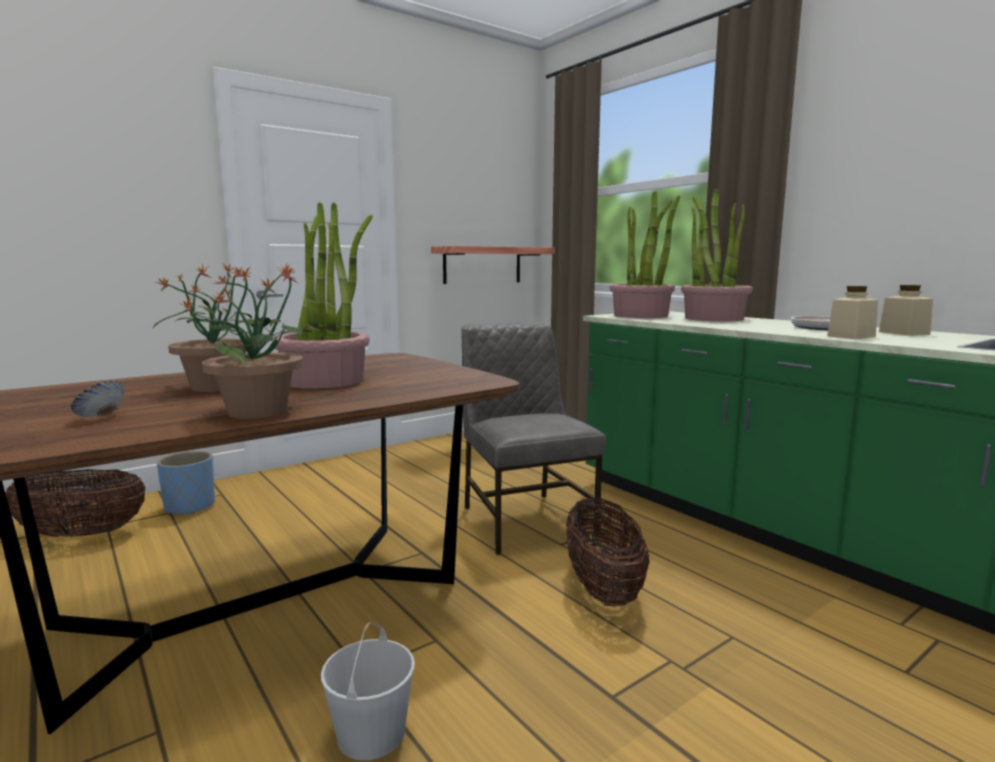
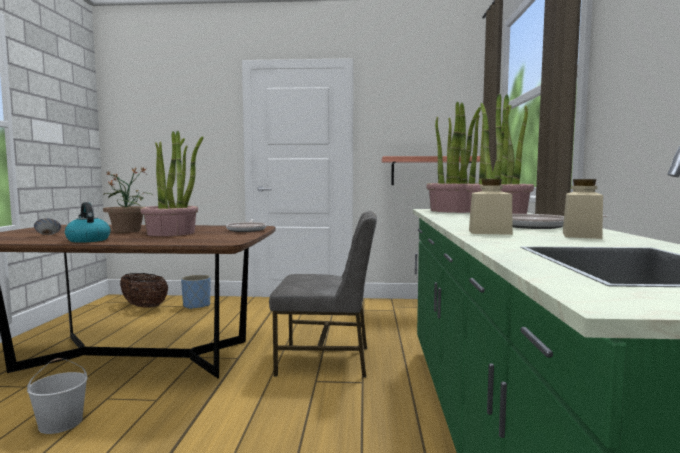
camera: 40 degrees right, 5 degrees down
potted plant [177,263,314,419] -> kettle [65,202,111,243]
grey chair [462,323,606,555] -> grey chair turned 75 degrees clockwise [269,211,377,377]
basket [566,498,650,606] -> none
none -> frying pan [226,219,267,232]

